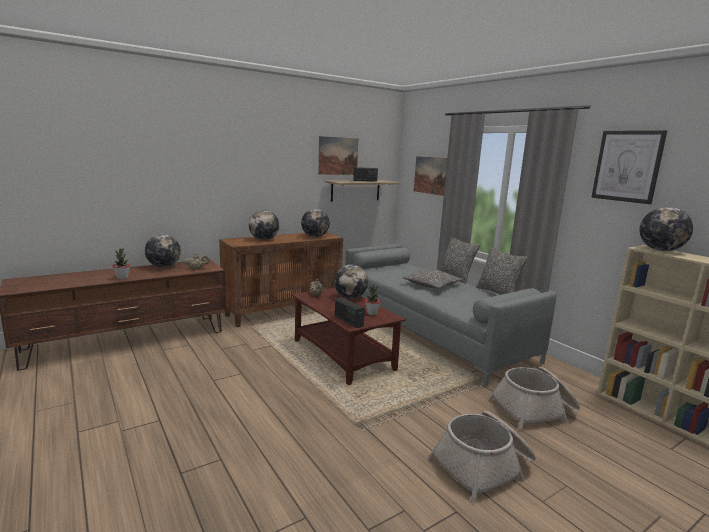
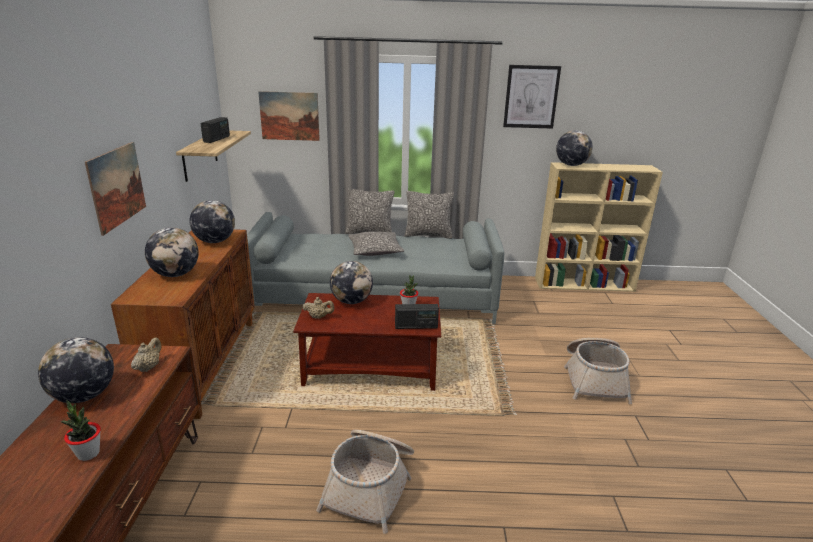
camera: 55 degrees left, 10 degrees up
picture [318,136,358,175] -> picture moved to [85,142,146,236]
basket [488,367,580,430] -> basket moved to [316,430,414,534]

